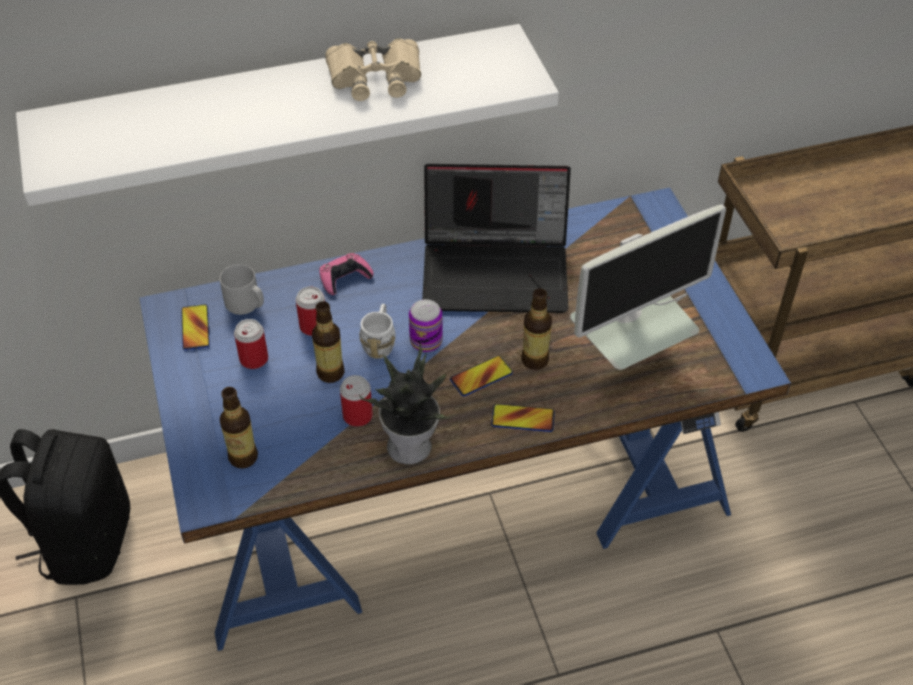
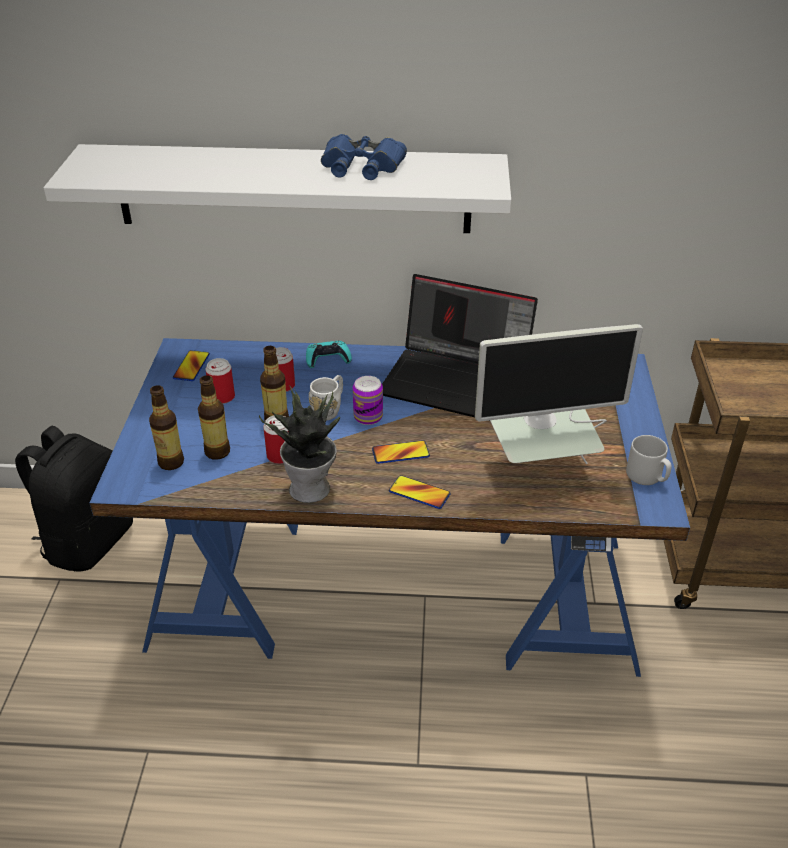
camera: 20 degrees right, 10 degrees down
grey mug [220,264,264,315] -> grey mug moved to [626,435,672,485]
pink game controller [319,253,374,295] -> turquoise game controller [306,341,352,368]
beige binoculars [325,38,421,101] -> blue binoculars [321,134,407,180]
bottle [521,288,552,370] -> bottle moved to [198,375,230,460]

